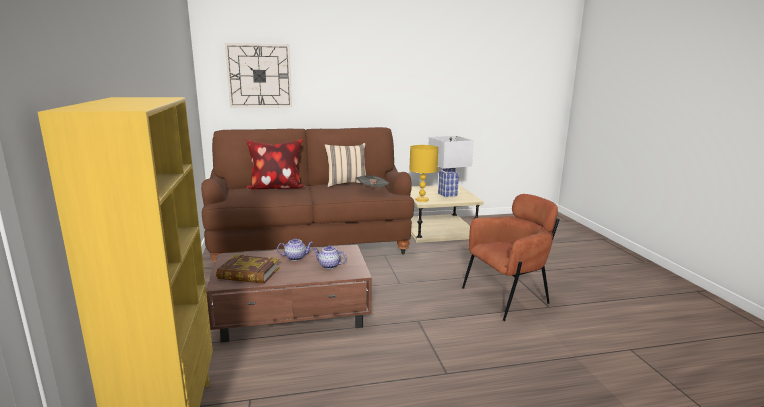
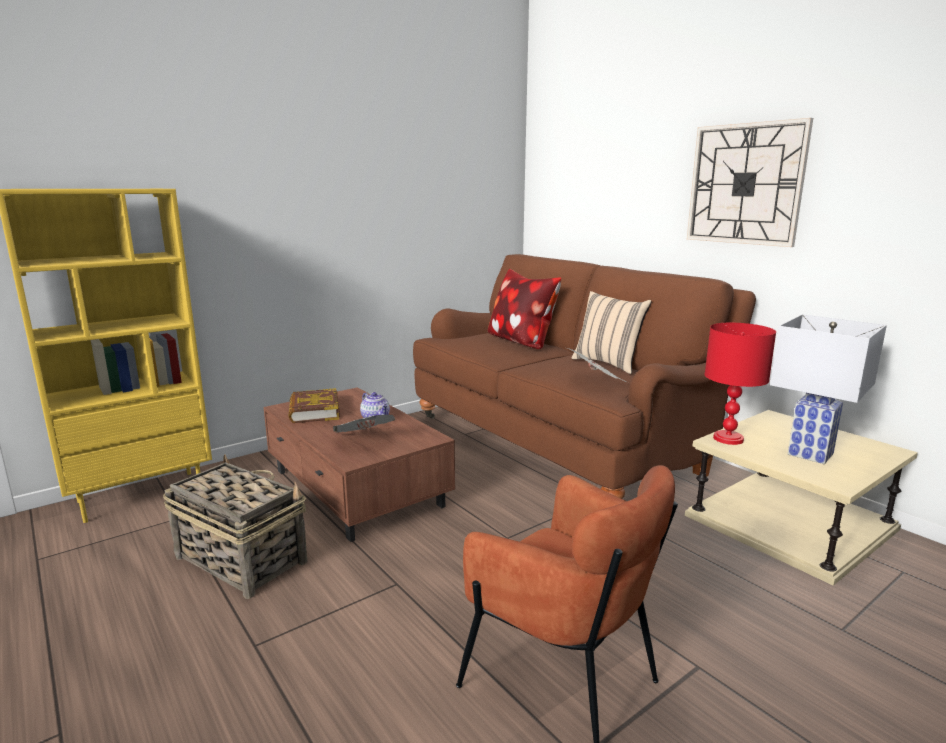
camera: 65 degrees right, 0 degrees up
wall clock [225,43,292,108] -> wall clock moved to [687,118,813,247]
teapot [313,245,346,269] -> newspaper [333,415,396,433]
yellow table lamp [409,145,438,202] -> red table lamp [705,323,776,445]
none -> basket [163,454,308,599]

